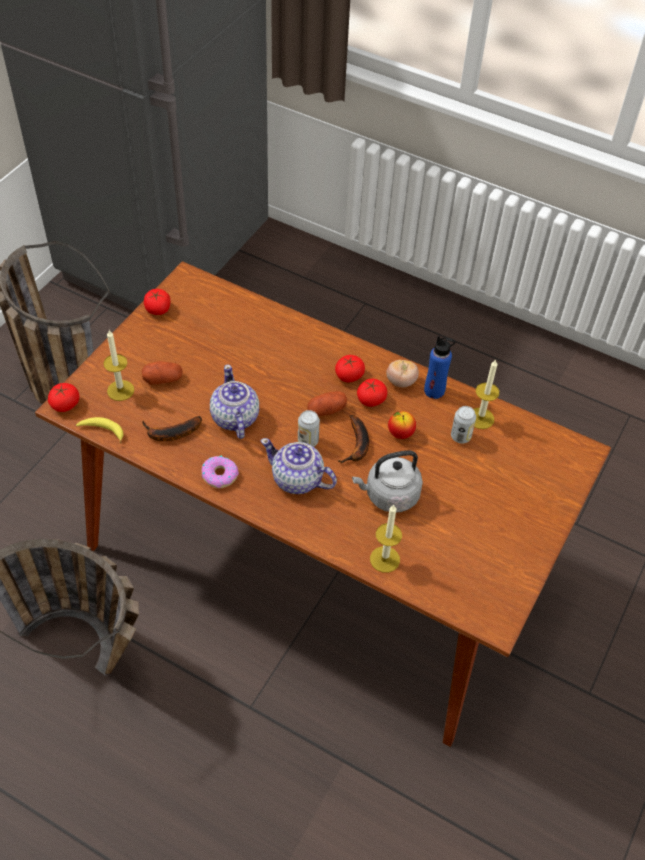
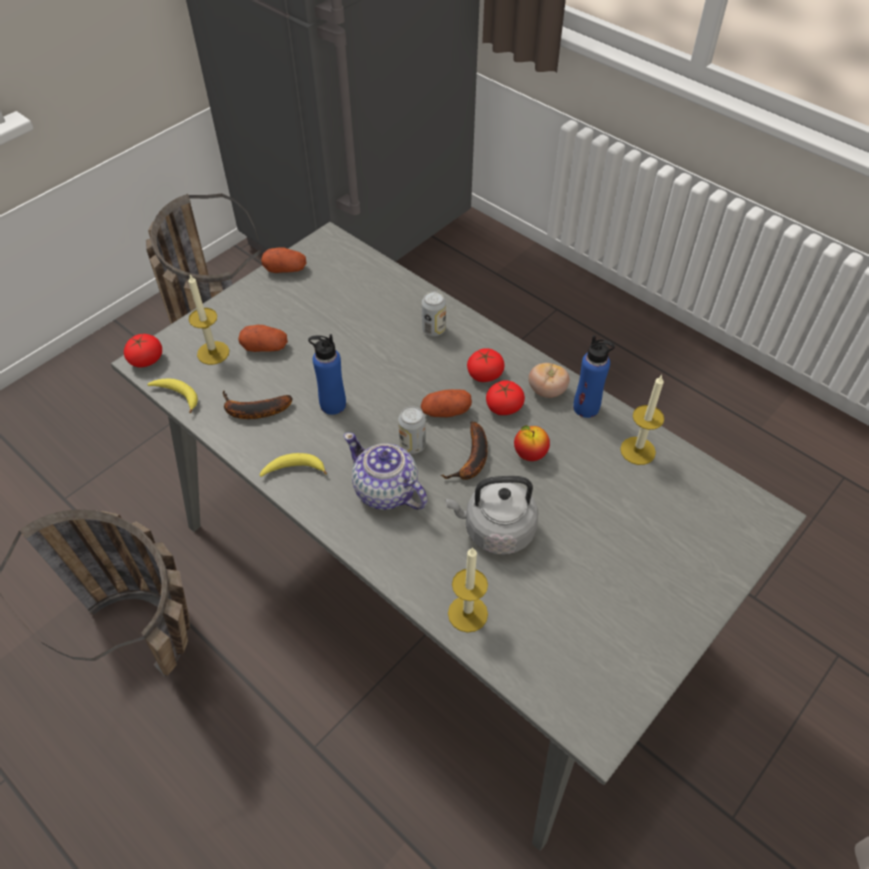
camera: 15 degrees right, 0 degrees up
brown dining table [35,262,611,747] -> grey dining table [111,222,806,851]
tomato [144,289,170,315] -> potato [261,247,307,273]
donut [202,456,239,488] -> banana [260,453,327,477]
teapot [210,364,259,439] -> blue bottle [308,334,346,415]
can [451,406,476,443] -> can moved to [422,291,446,336]

